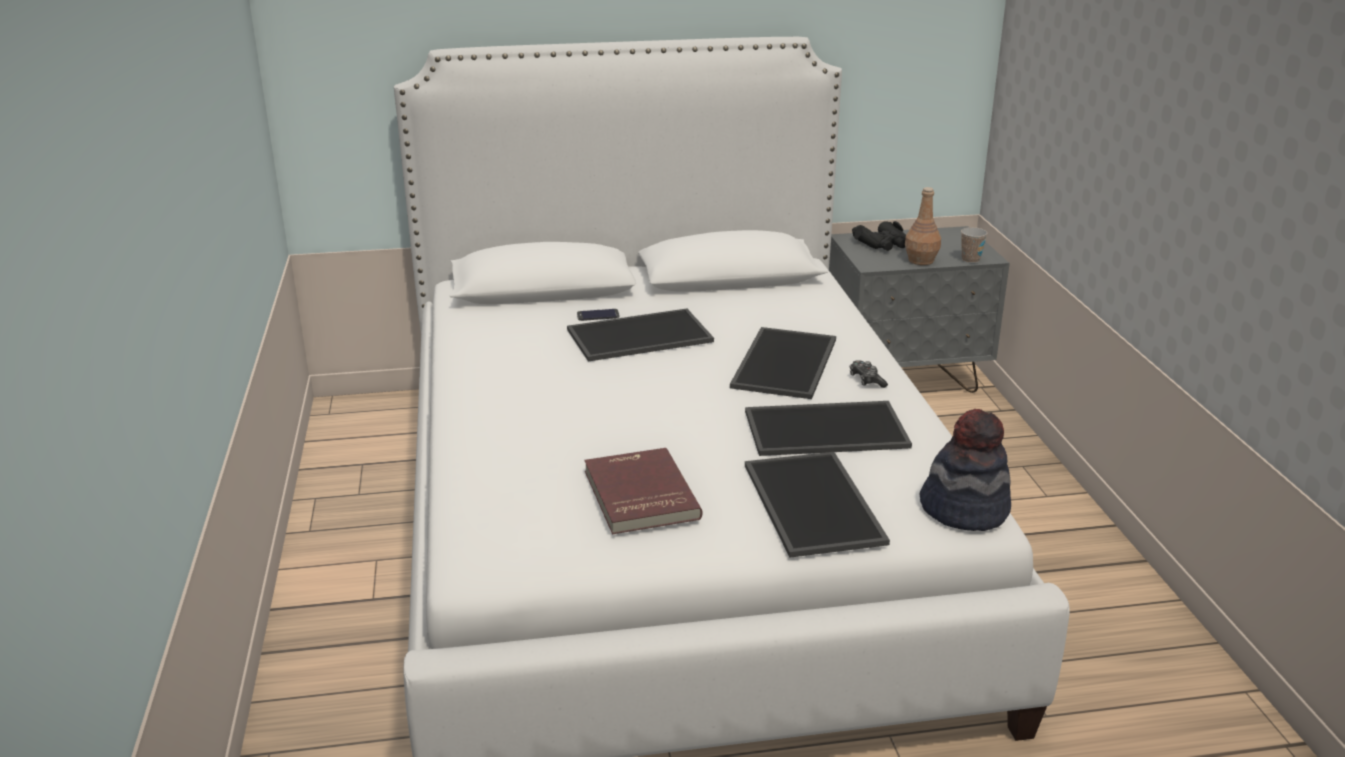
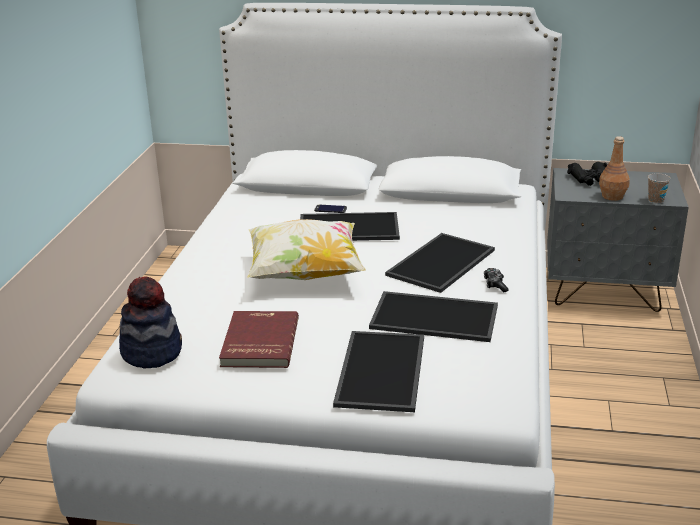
camera: 20 degrees right, 0 degrees up
hat [920,409,1011,531] -> hat moved to [119,276,182,369]
none -> pillow [247,219,366,280]

